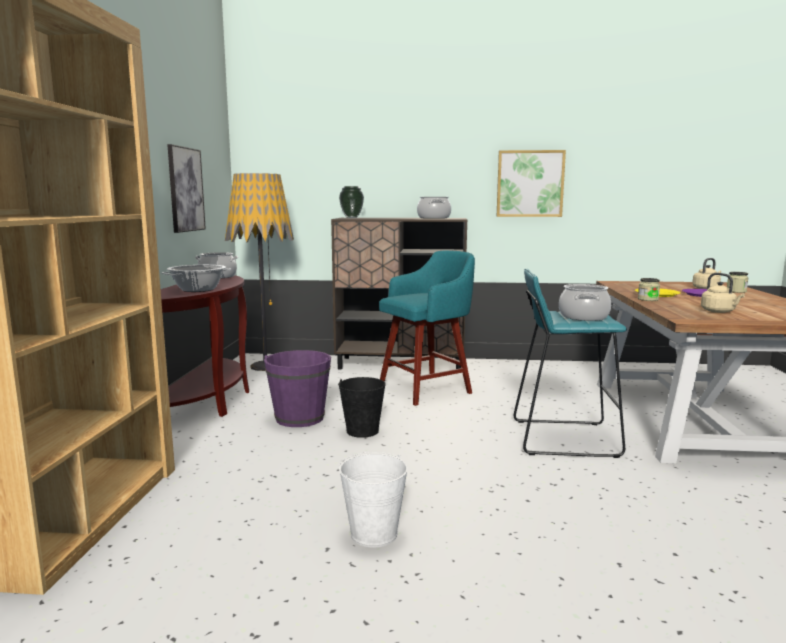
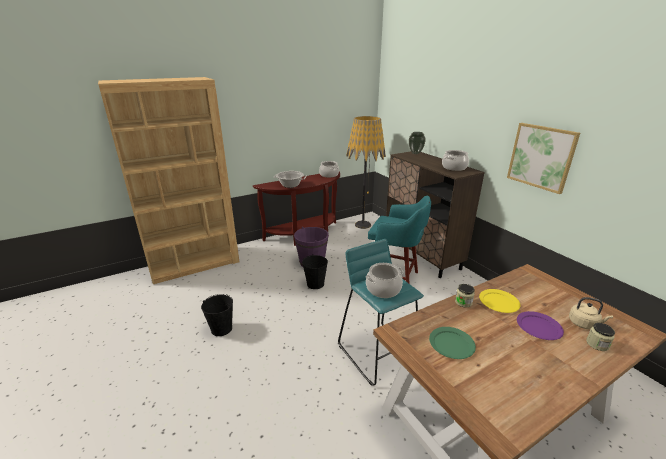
camera: 55 degrees right, 15 degrees up
picture [167,144,206,233] -> none
white bucket [339,452,408,548] -> black bucket [201,294,233,336]
beige kettle [701,273,745,313] -> green plate [429,327,476,359]

